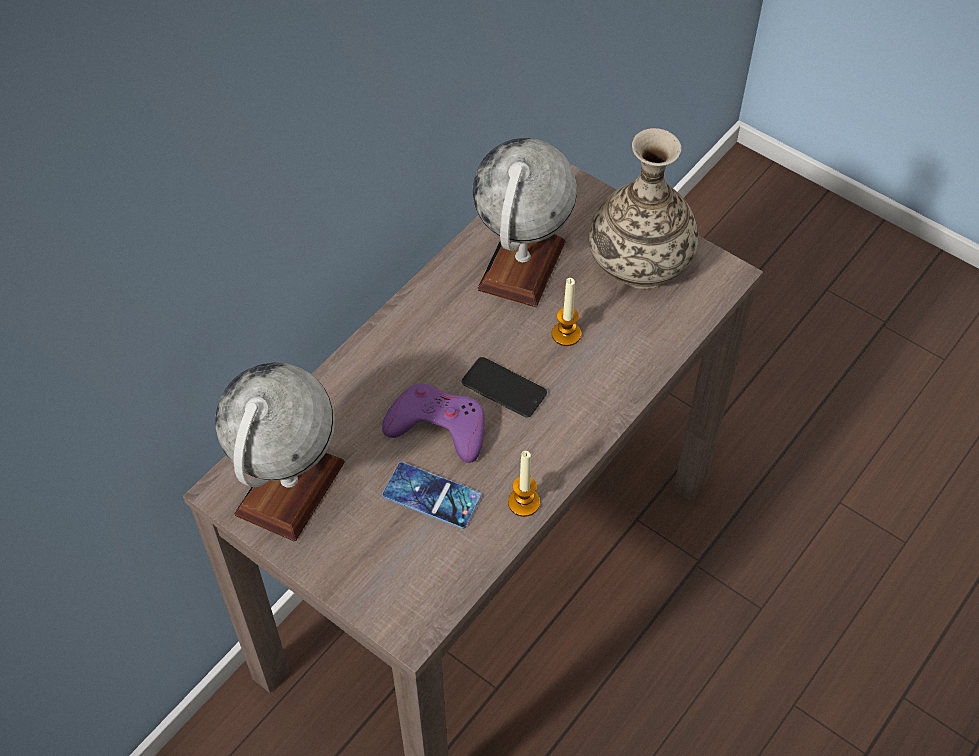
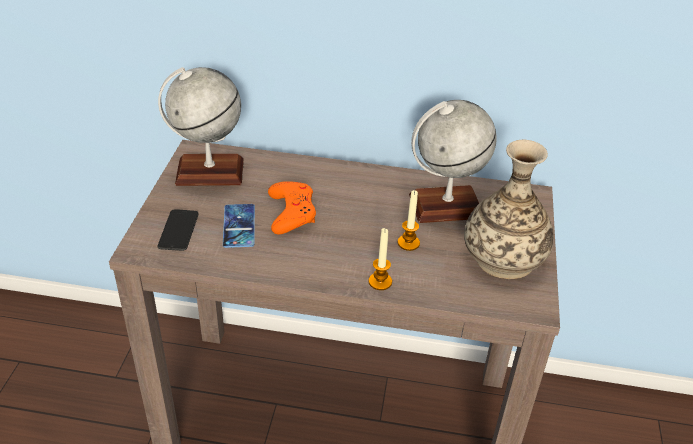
camera: 60 degrees right, 15 degrees down
purple game controller [382,384,485,463] -> orange game controller [268,181,316,234]
phone [462,357,547,418] -> phone moved to [158,209,199,251]
candle [508,451,540,517] -> candle moved to [369,228,392,290]

